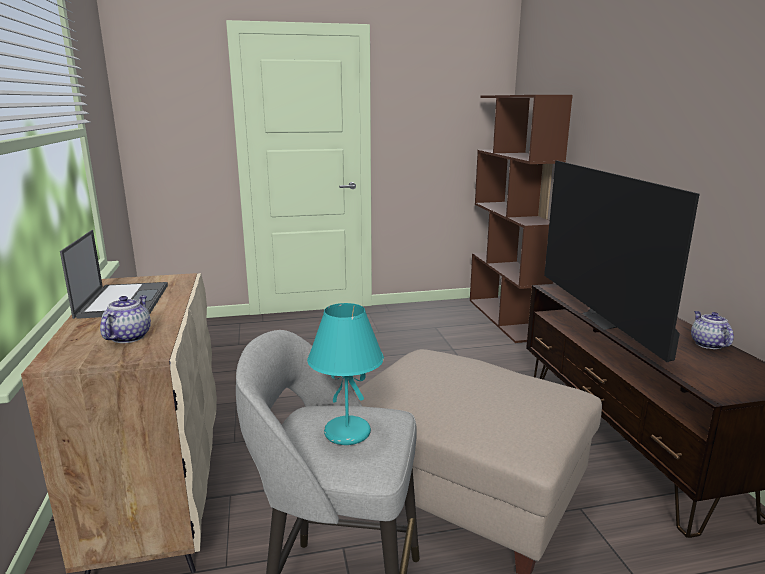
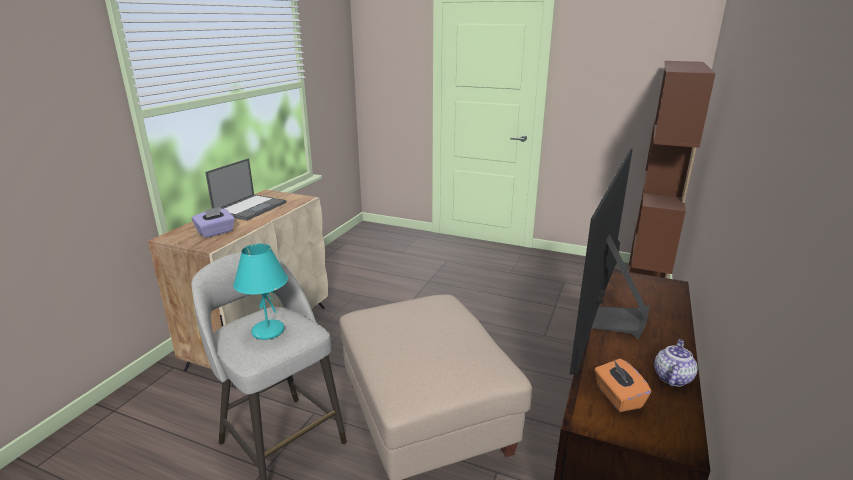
camera: 35 degrees right, 5 degrees up
teapot [100,295,151,343] -> purple tissue box [192,207,235,238]
none -> orange tissue box [594,359,651,412]

